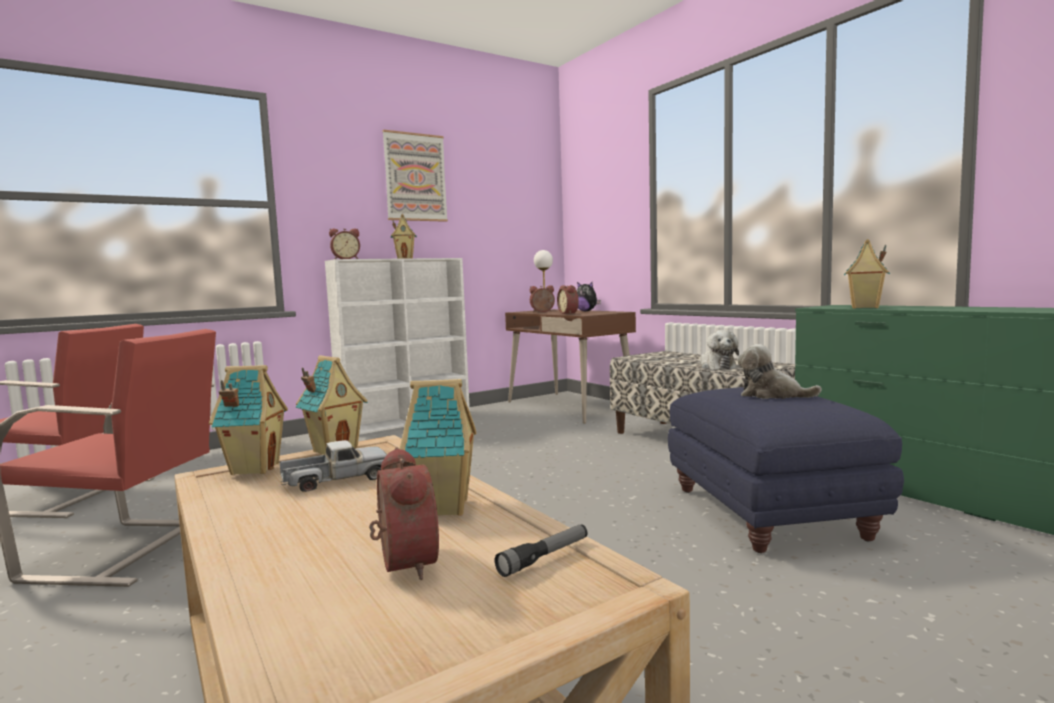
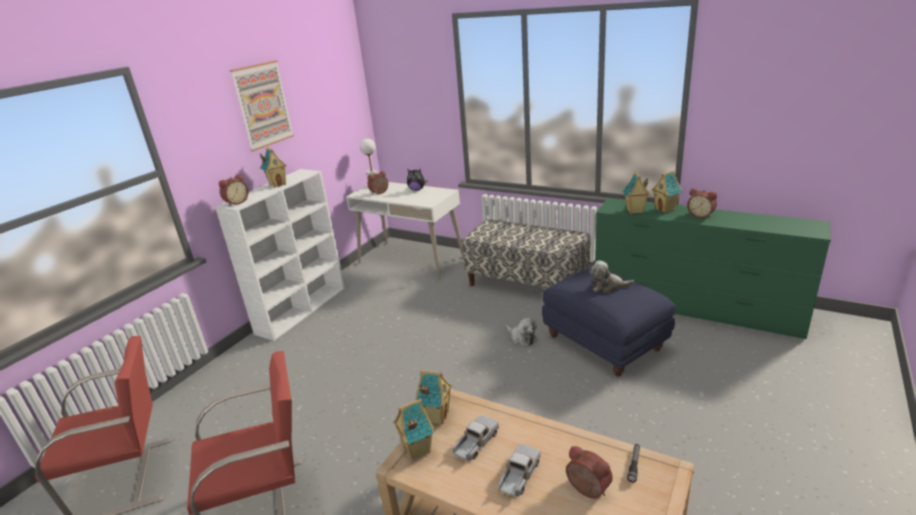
camera: 25 degrees left, 20 degrees up
toy house [400,379,476,516] -> toy house moved to [651,170,682,213]
brown desk [505,309,636,424] -> white desk [346,182,464,280]
alarm clock [557,285,579,314] -> alarm clock moved to [687,188,717,218]
plush toy [700,330,739,370] -> plush toy moved to [506,317,537,346]
none -> toy truck [498,444,541,497]

